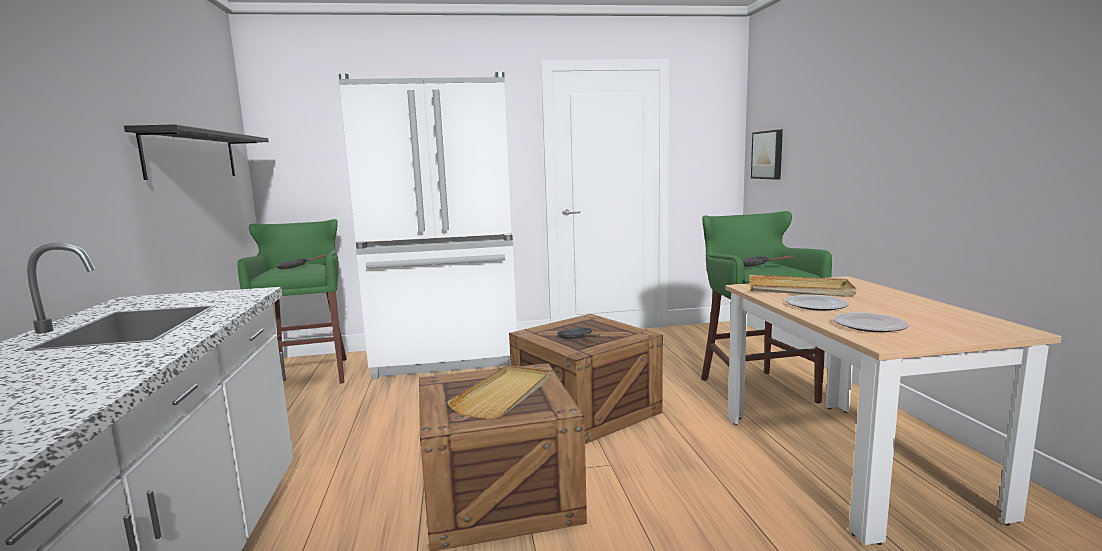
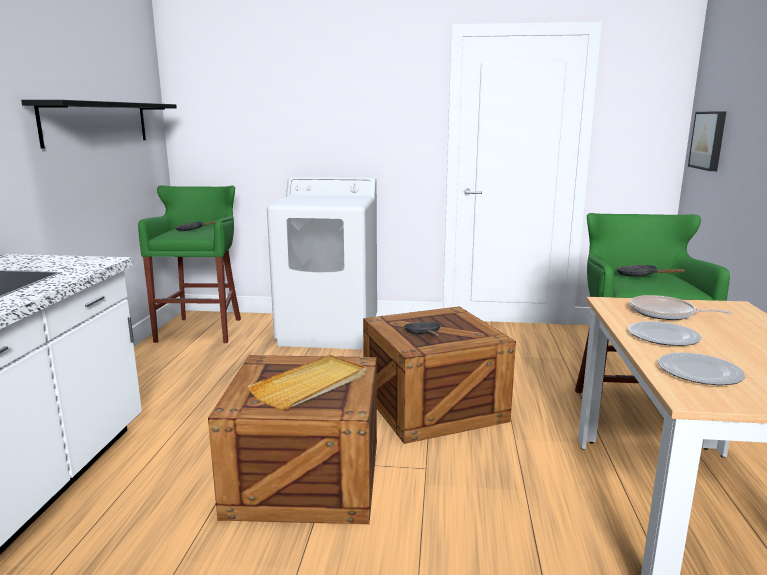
camera: 15 degrees right, 5 degrees up
white fridge [338,72,517,380] -> white washing machine [267,176,377,349]
beige tray [749,275,856,297] -> frying pan [630,295,732,320]

